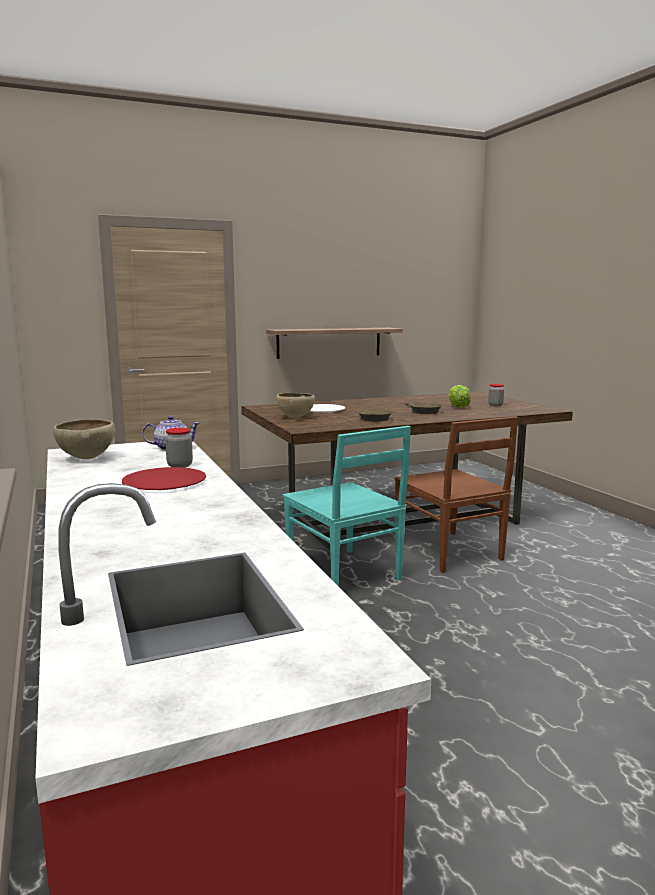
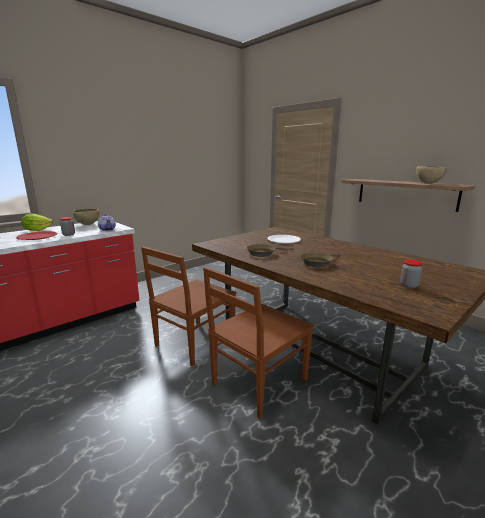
camera: 70 degrees right, 5 degrees up
brown bowl [276,393,315,418] -> brown bowl moved to [416,166,447,184]
turquoise chair [283,426,411,586] -> brown chair [141,247,237,366]
lettuce [448,385,471,407] -> lettuce moved to [21,214,53,231]

